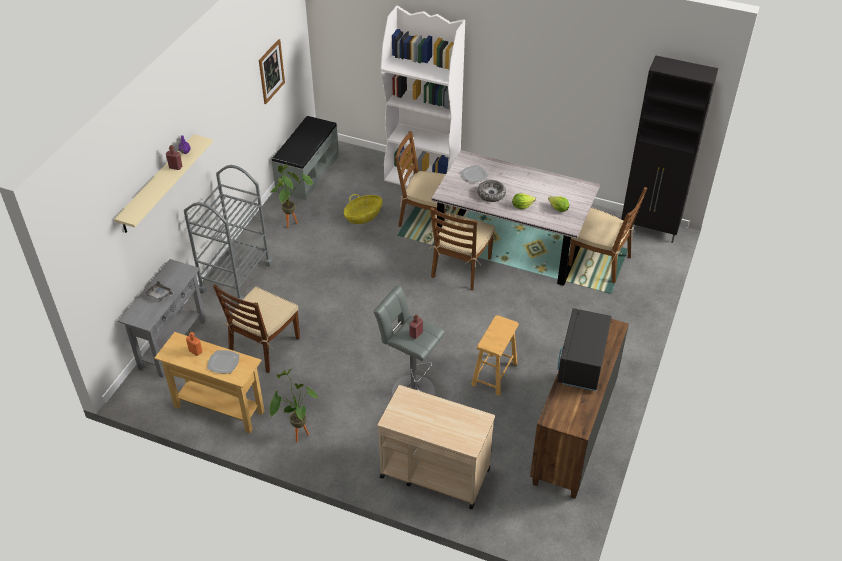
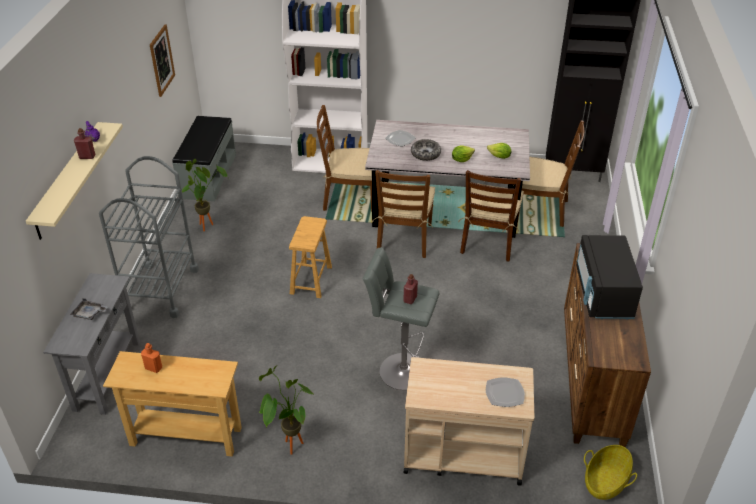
camera: 15 degrees left, 5 degrees down
plate [207,350,239,373] -> plate moved to [486,377,525,407]
brown chair [213,284,300,373] -> brown chair moved to [458,170,524,261]
basket [344,194,383,224] -> basket moved to [584,445,637,500]
brown stool [471,315,519,396] -> brown stool moved to [289,216,332,298]

